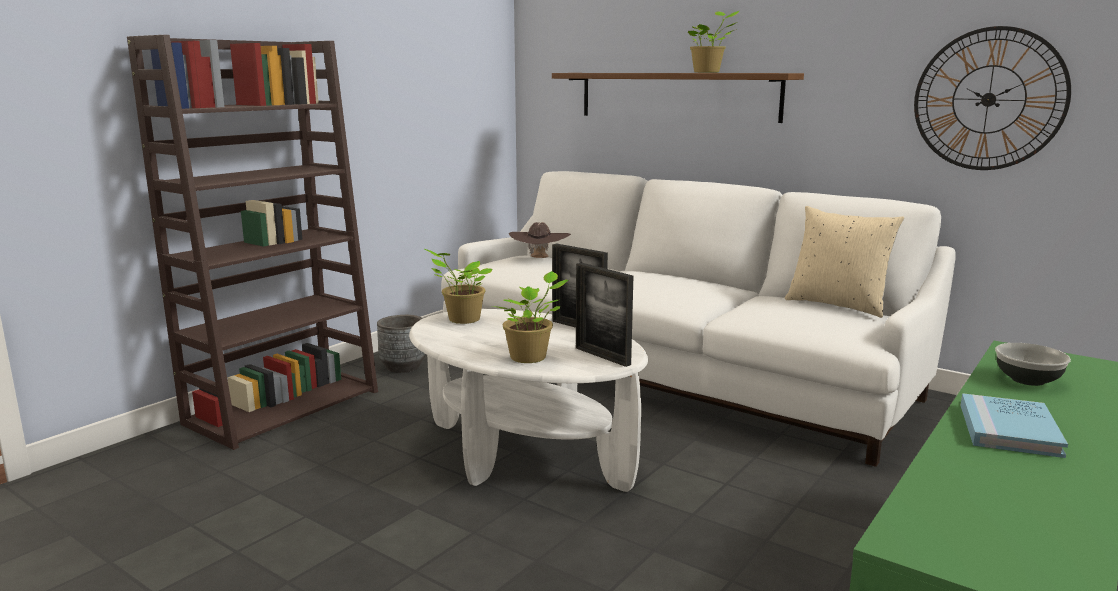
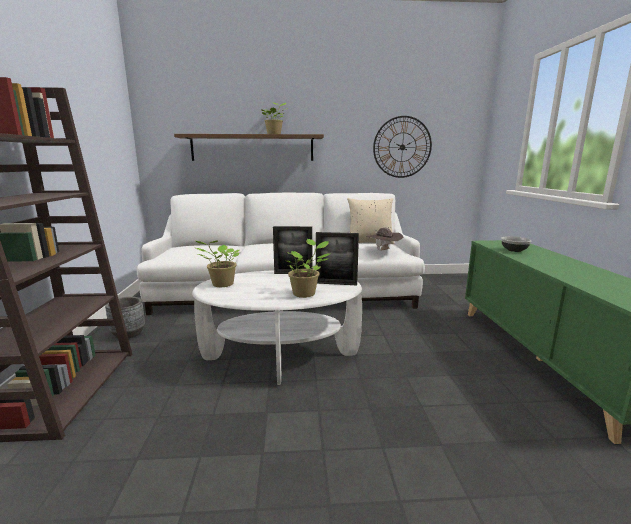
camera: 40 degrees left, 0 degrees up
brown hat [509,222,571,258] -> brown hat moved to [367,227,403,251]
blue book [960,393,1068,458] -> none

